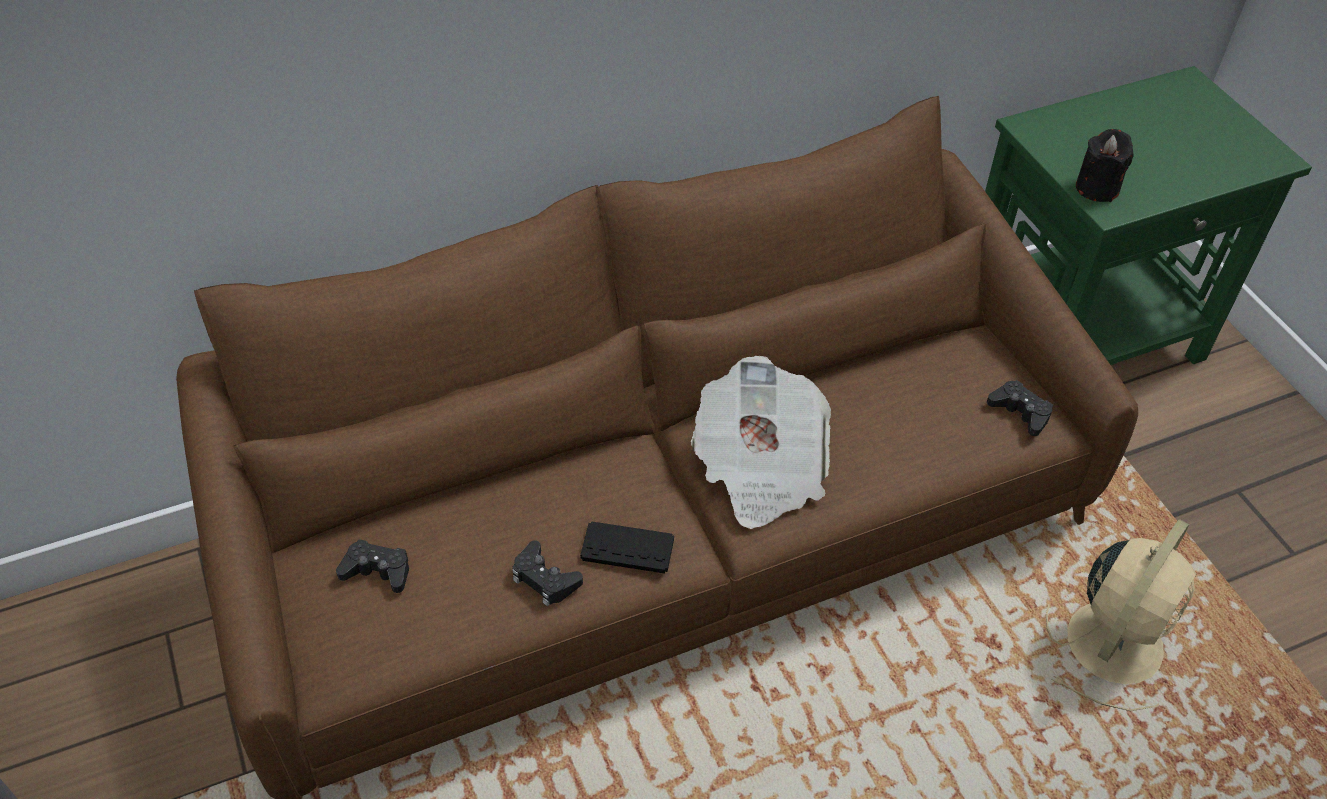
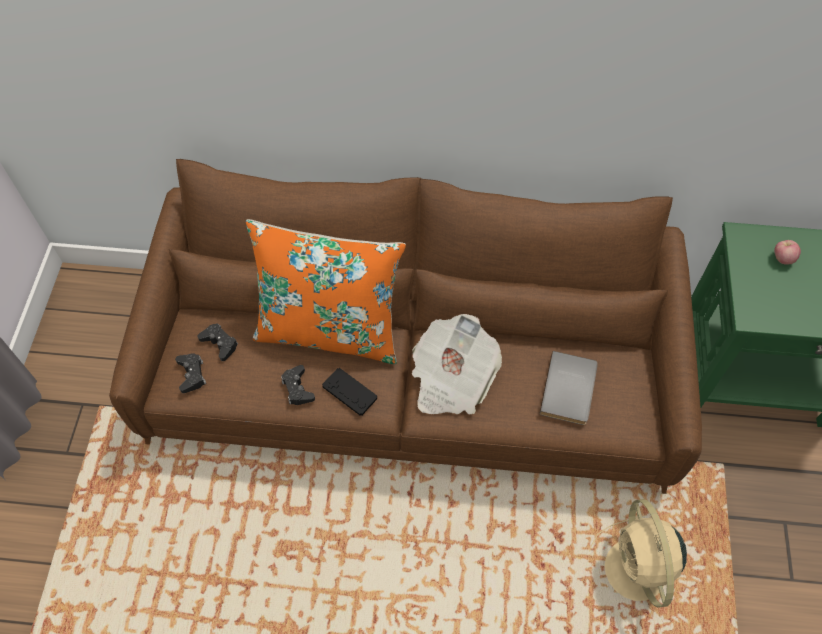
camera: 30 degrees right, 10 degrees up
black game controller [987,380,1053,436] -> black game controller moved to [175,353,206,393]
beige fan [1046,519,1196,711] -> beige fan turned 105 degrees clockwise [589,499,687,608]
black candle [1076,129,1134,202] -> none
none -> orange pillow [246,219,406,364]
none -> grey book [540,351,598,425]
none -> apple [774,240,801,265]

